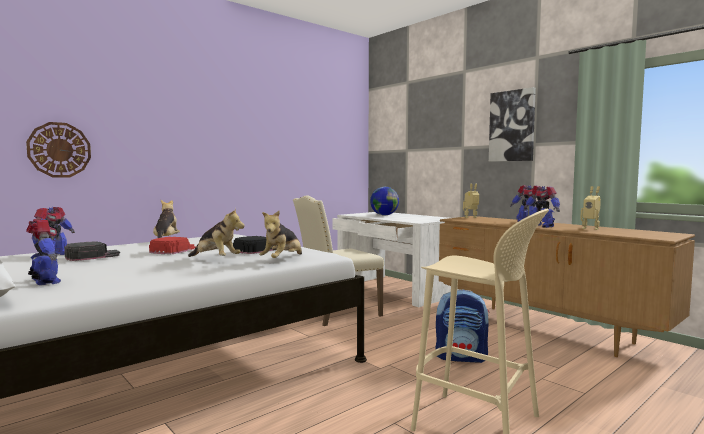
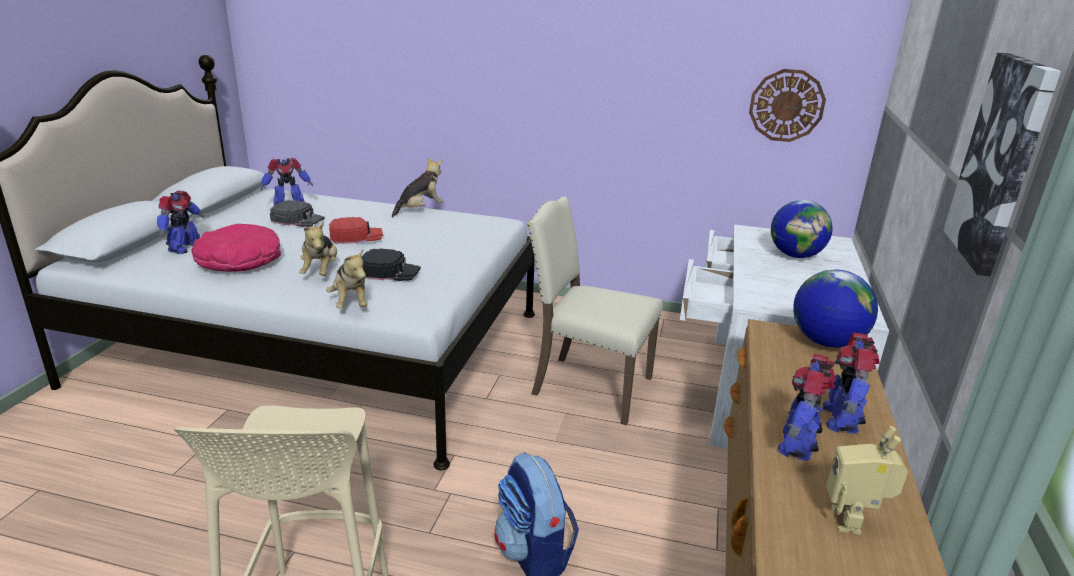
camera: 55 degrees right, 20 degrees up
wall clock [26,122,91,178] -> wall clock moved to [749,69,826,142]
plush toy [259,211,302,258] -> plush toy turned 105 degrees counterclockwise [326,249,367,308]
toy robot [463,184,479,218] -> globe [793,270,878,348]
none -> pink pillow [191,224,281,272]

